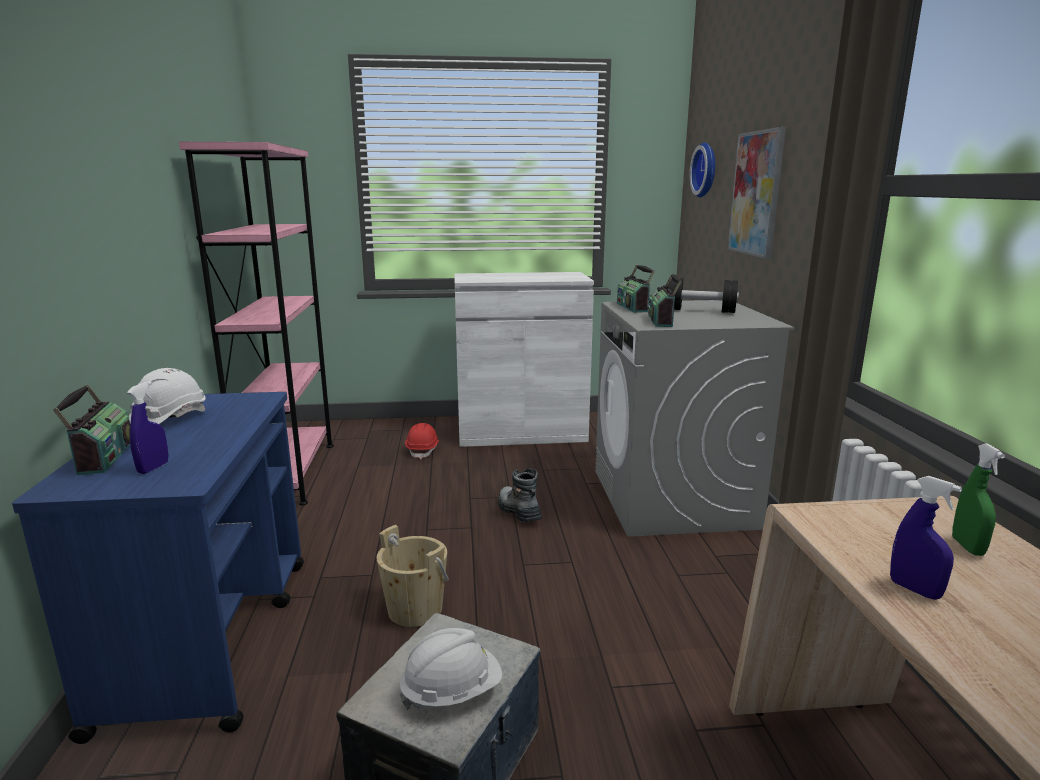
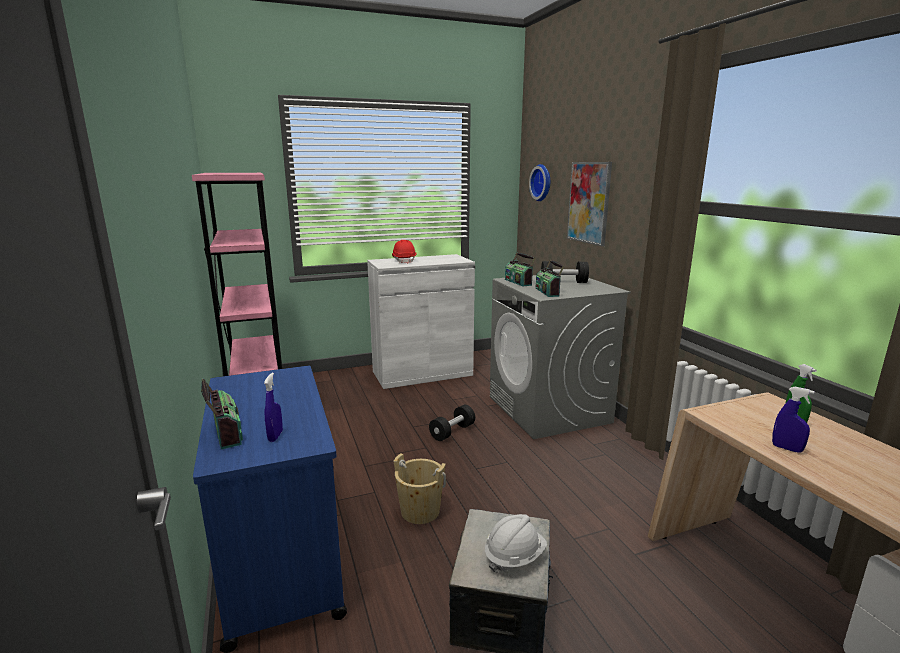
camera: 15 degrees left, 0 degrees up
white hard hat [129,368,206,424] -> none
red hard hat [405,423,439,459] -> red hard hat moved to [392,240,417,264]
boot [498,468,541,522] -> black dumbbell [429,405,475,441]

